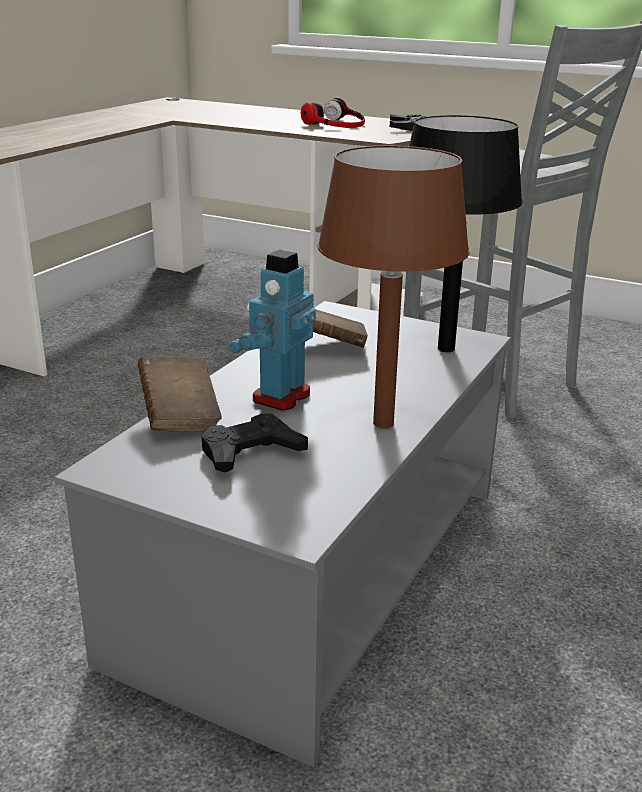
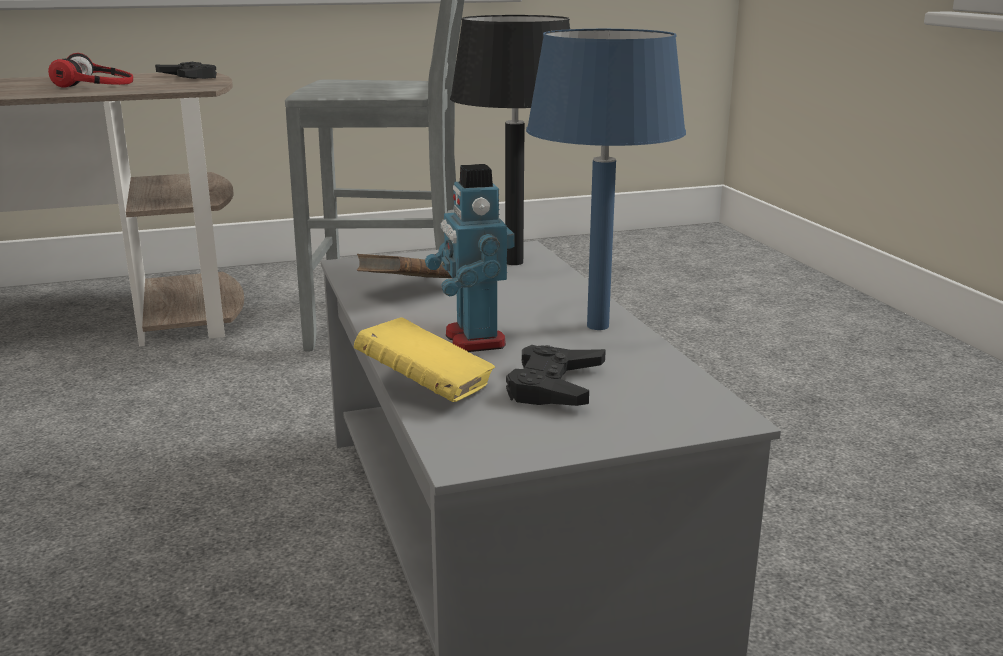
camera: 45 degrees left, 5 degrees down
brown book [138,356,222,431] -> yellow book [354,317,495,402]
brown table lamp [318,146,469,429] -> blue table lamp [526,29,686,330]

